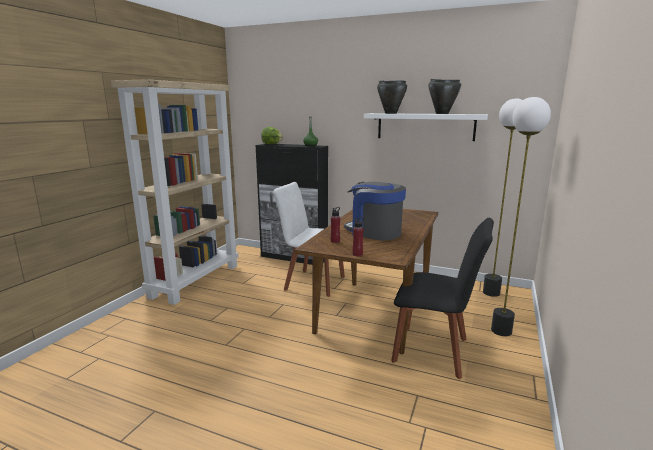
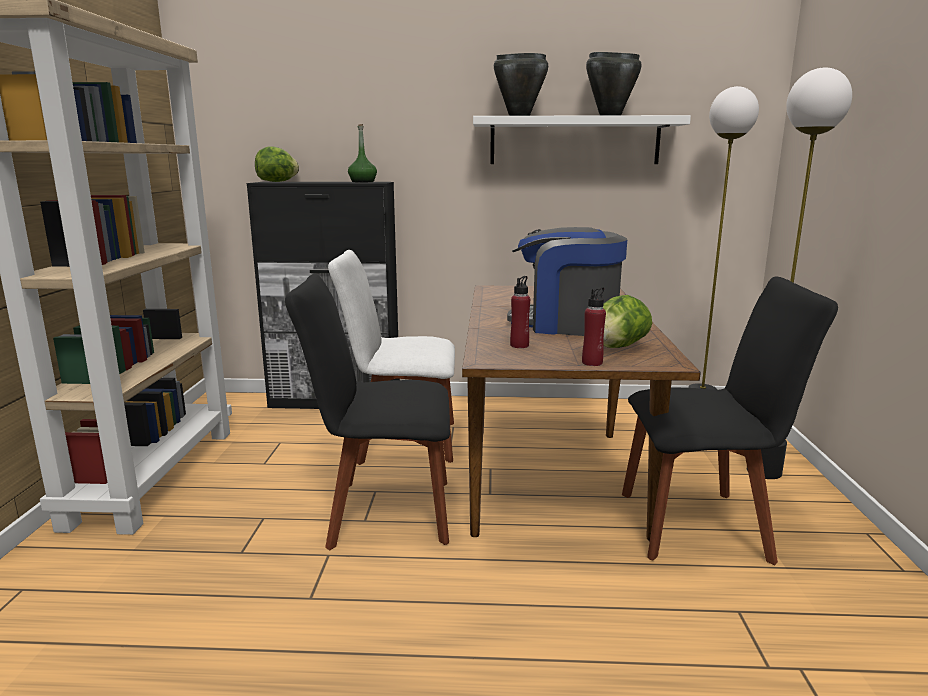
camera: 20 degrees left, 0 degrees up
none -> black chair [285,274,450,551]
none -> lettuce [603,295,652,348]

